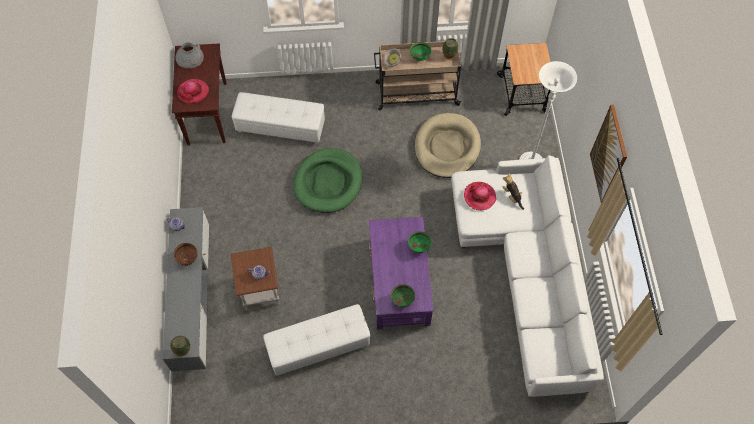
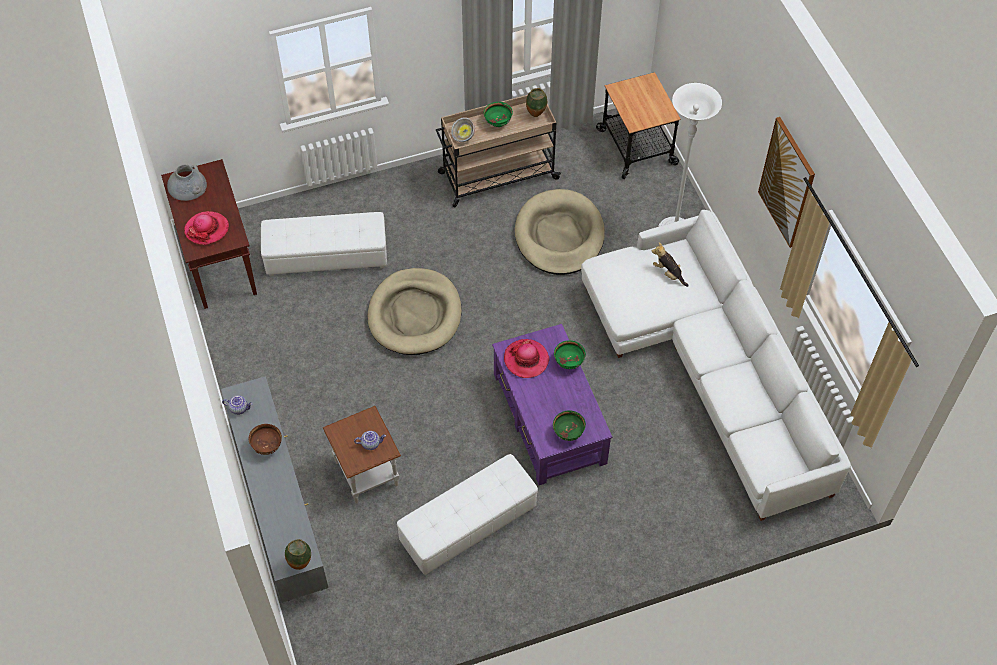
camera: 15 degrees left, 5 degrees down
green dog bed [293,148,362,213] -> beige dog bed [368,268,462,355]
hat [464,182,496,210] -> hat moved to [504,339,550,378]

